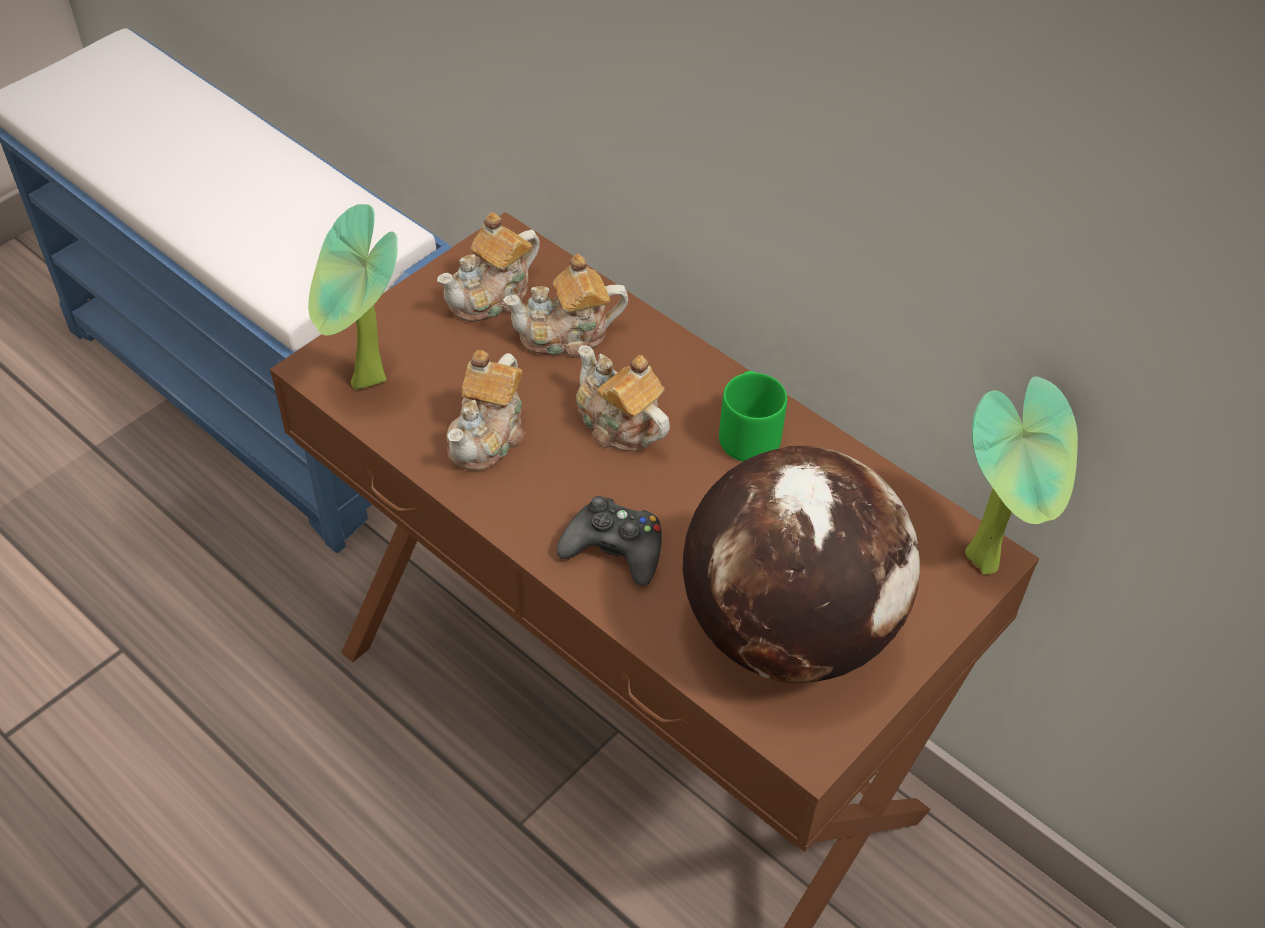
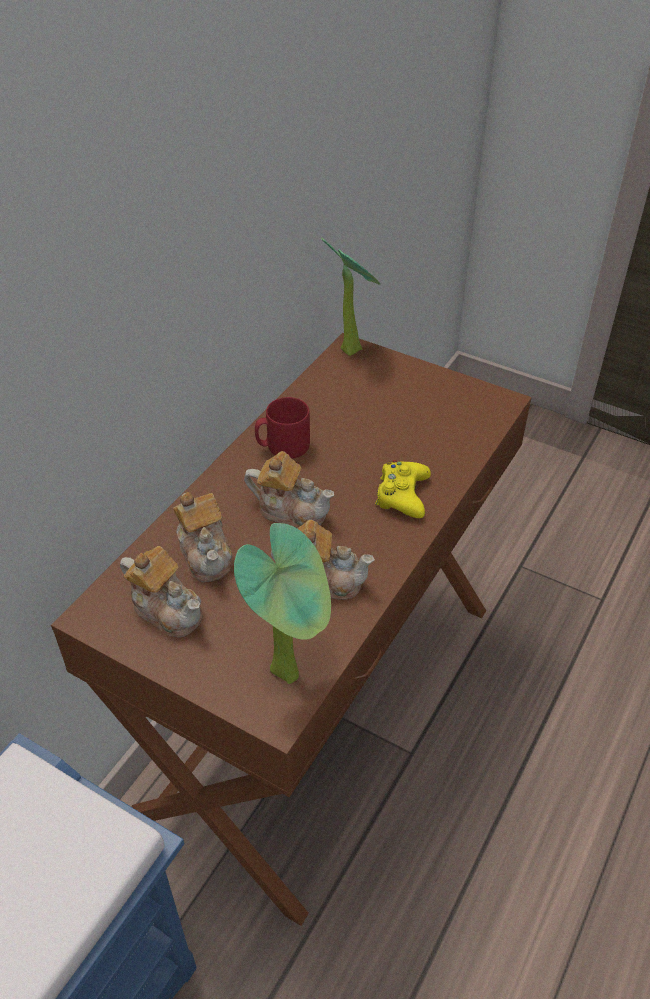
camera: 100 degrees left, 5 degrees down
black game controller [557,496,662,586] -> yellow game controller [375,460,431,518]
teapot [576,345,670,451] -> teapot turned 105 degrees counterclockwise [244,451,334,528]
globe [683,446,920,683] -> none
green mug [719,371,787,462] -> red mug [255,397,310,459]

